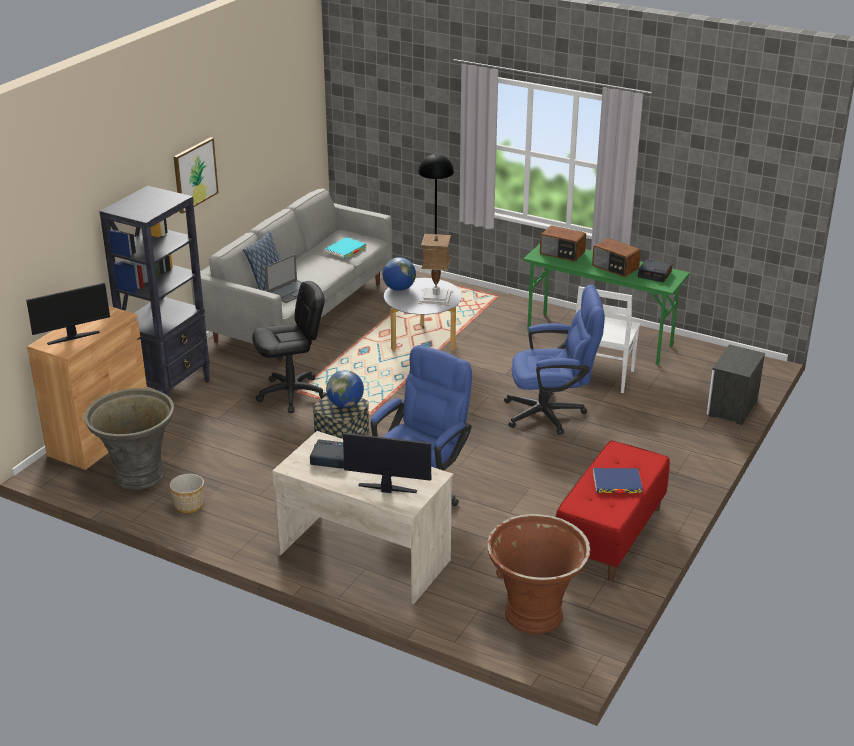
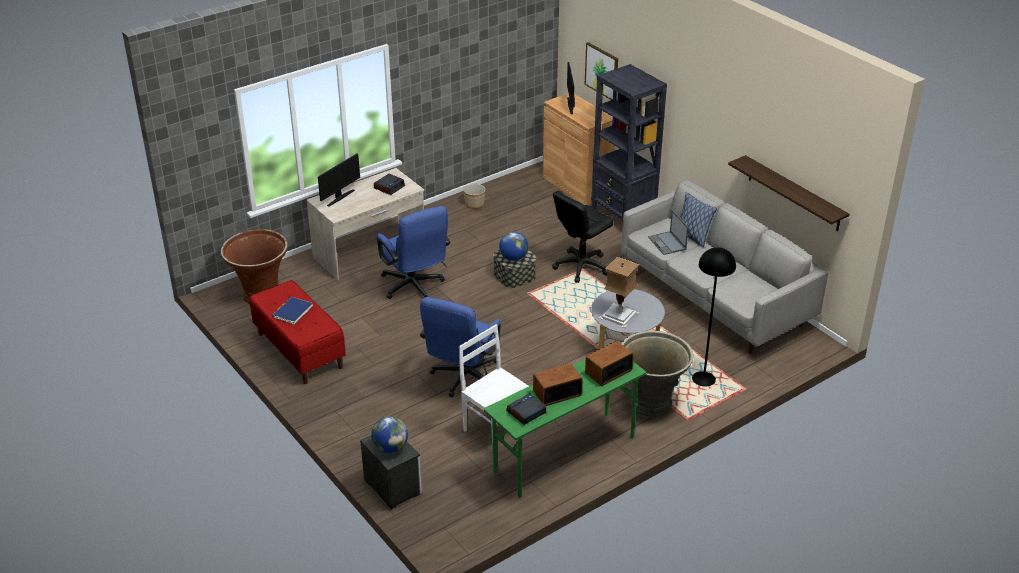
camera: 115 degrees right, 5 degrees up
grey planter [84,388,174,490] -> grey planter moved to [621,331,693,417]
picture [174,137,219,214] -> picture moved to [585,42,618,100]
black office chair [252,281,327,413] -> black office chair turned 45 degrees clockwise [552,191,613,283]
turquoise book [325,237,367,259] -> none
globe [382,257,416,291] -> globe moved to [371,416,408,453]
none -> shelf [728,155,849,231]

